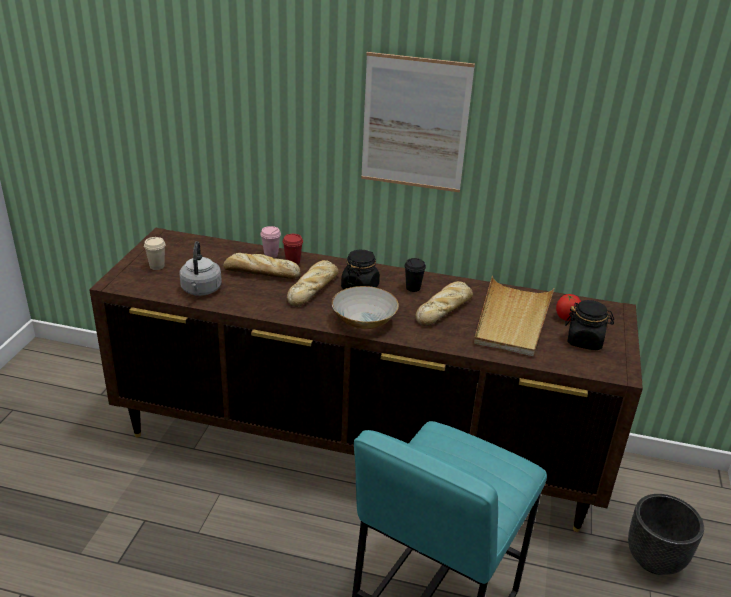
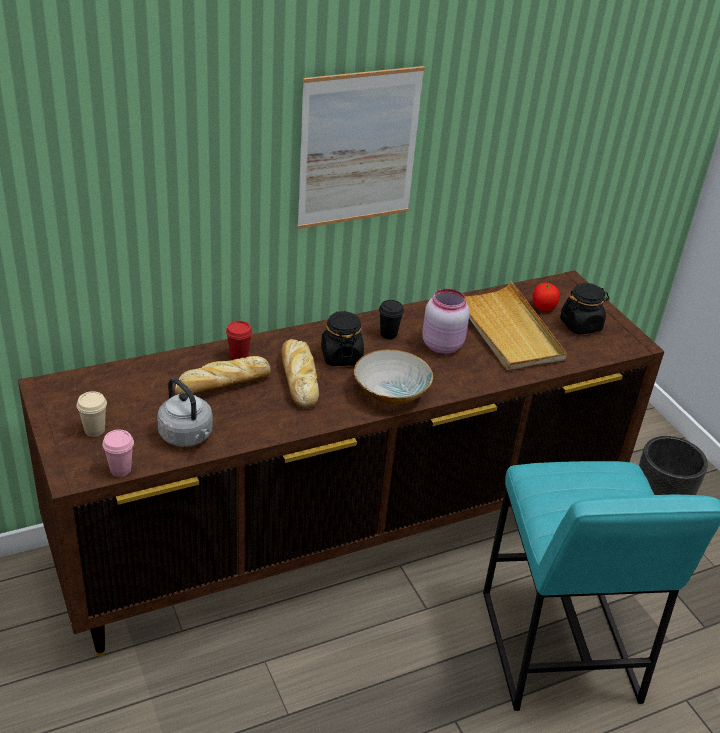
camera: 40 degrees left, 5 degrees up
pink cup [261,226,281,258] -> pink cup moved to [102,430,134,477]
bread [416,281,473,326] -> pink jar [422,289,470,354]

